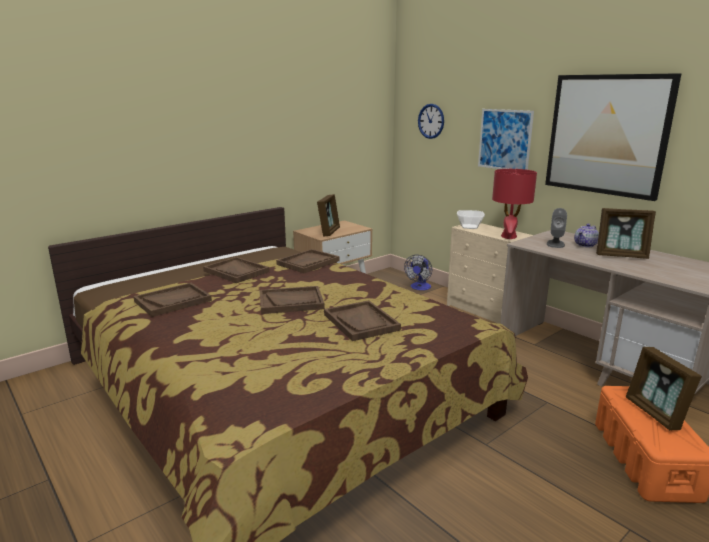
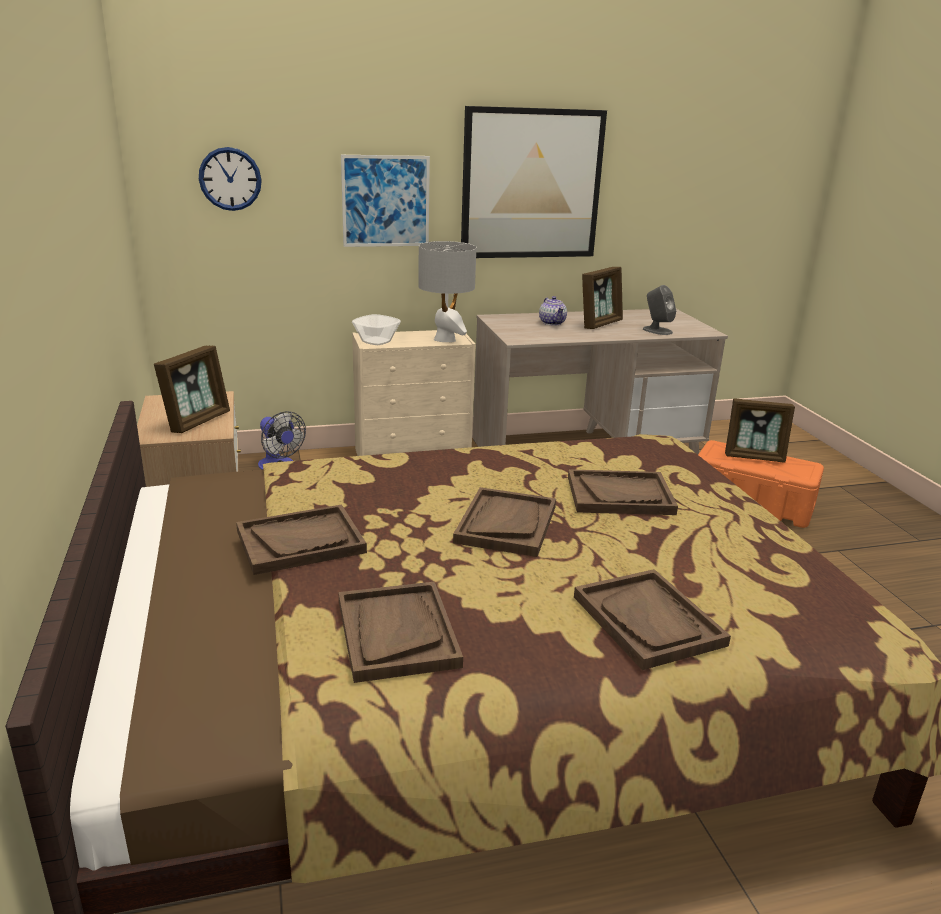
camera: 65 degrees left, 5 degrees up
brown tray [276,249,340,273] -> brown tray moved to [574,569,731,670]
picture frame [317,194,340,236] -> picture frame turned 75 degrees clockwise [154,346,230,433]
red table lamp [492,169,537,239] -> grey table lamp [418,241,476,342]
grey speaker [547,208,567,248] -> grey speaker moved to [643,285,676,335]

